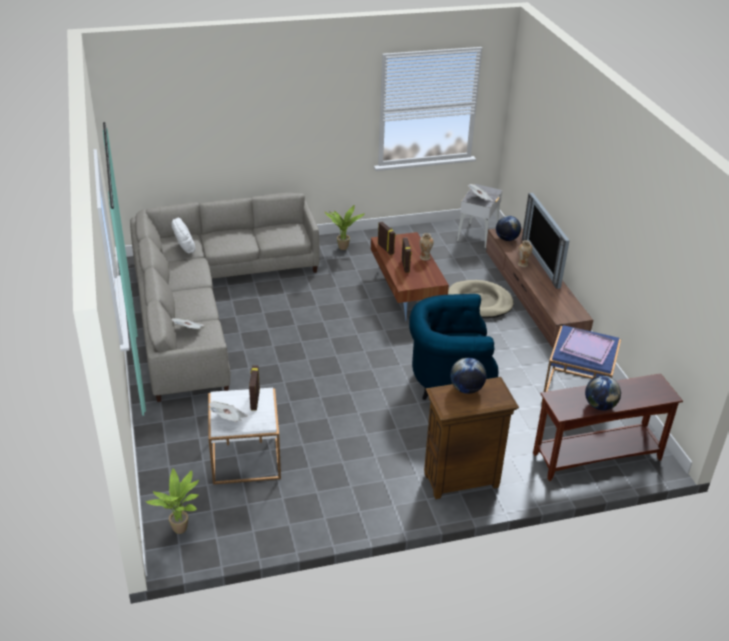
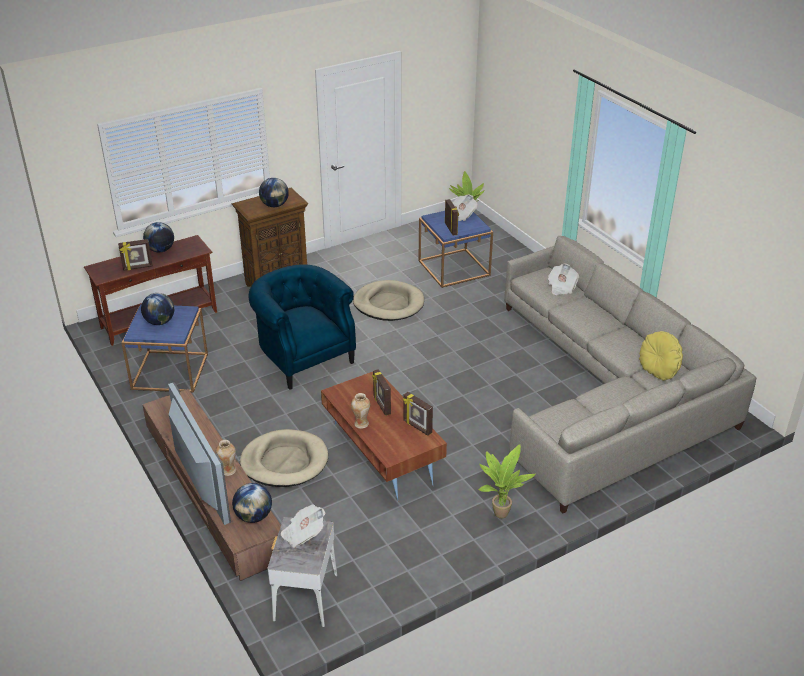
camera: 165 degrees right, 0 degrees up
white pillow [171,218,195,254] -> yellow pillow [639,331,683,381]
white side table [208,388,281,485] -> blue side table [418,211,493,288]
blue armchair [409,294,498,400] -> blue armchair turned 105 degrees counterclockwise [249,264,356,390]
purple tray [560,328,615,365] -> globe [141,293,174,325]
none -> picture frame [118,239,153,271]
none -> beige dog bed [353,280,424,321]

